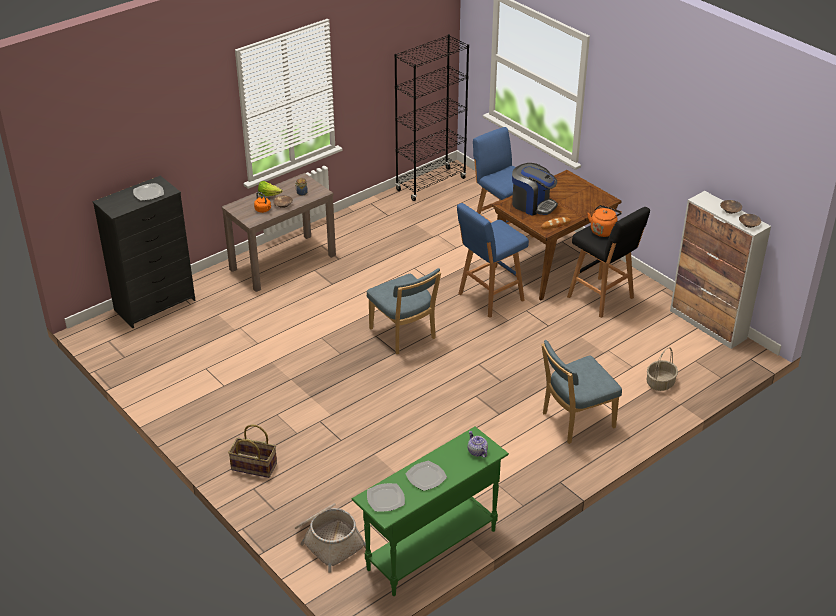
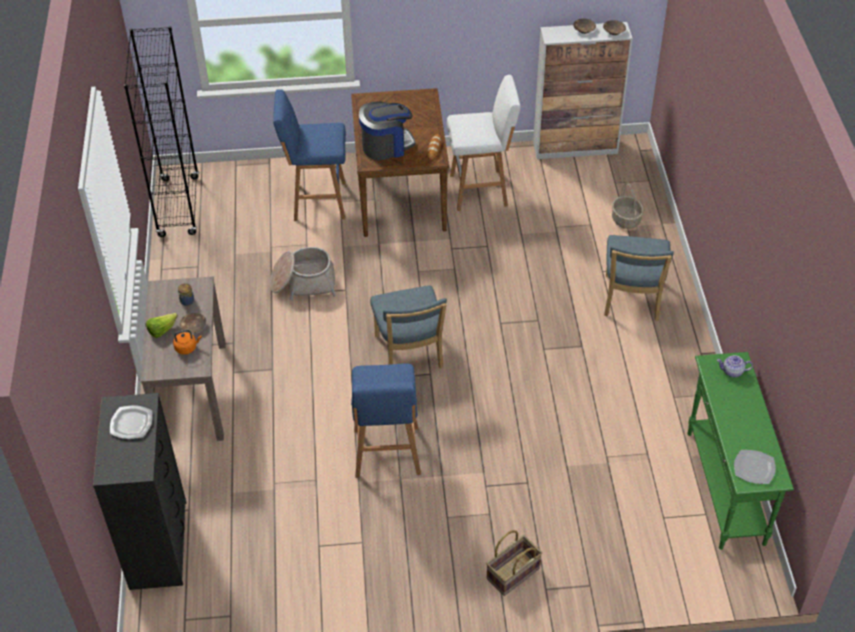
camera: 55 degrees left, 10 degrees up
basket [295,503,366,573] -> basket moved to [270,247,336,300]
blue chair [367,268,441,354] -> blue chair turned 75 degrees clockwise [370,286,447,369]
plate [405,460,447,491] -> none
blue stool [457,203,529,318] -> blue stool moved to [351,363,421,478]
black stool [567,207,650,318] -> white stool [447,75,521,211]
orange kettle [587,205,622,237] -> none

